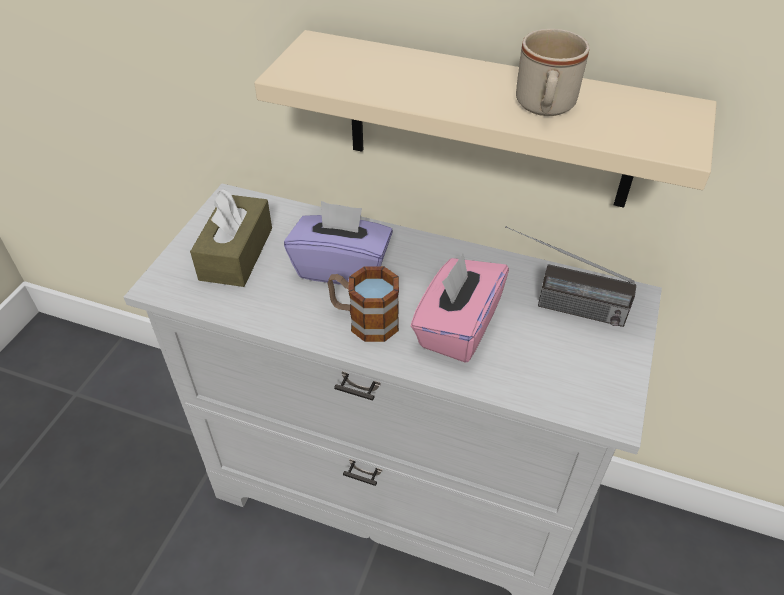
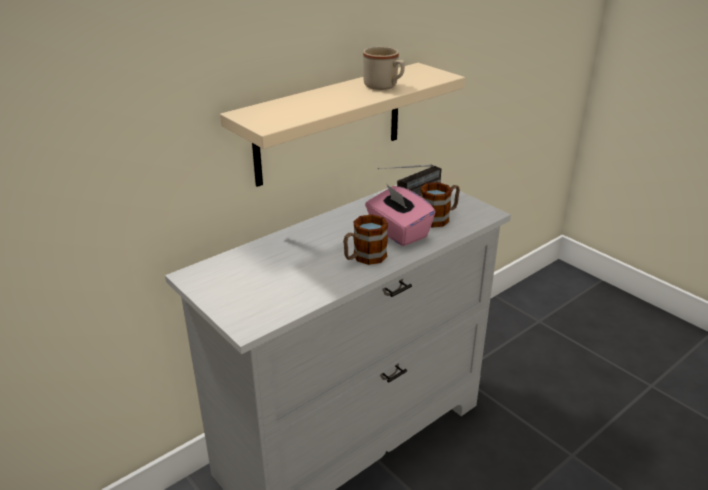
camera: 60 degrees left, 15 degrees down
brown tissue box [190,189,272,287] -> none
purple tissue box [284,201,393,285] -> none
none -> mug [420,182,460,228]

